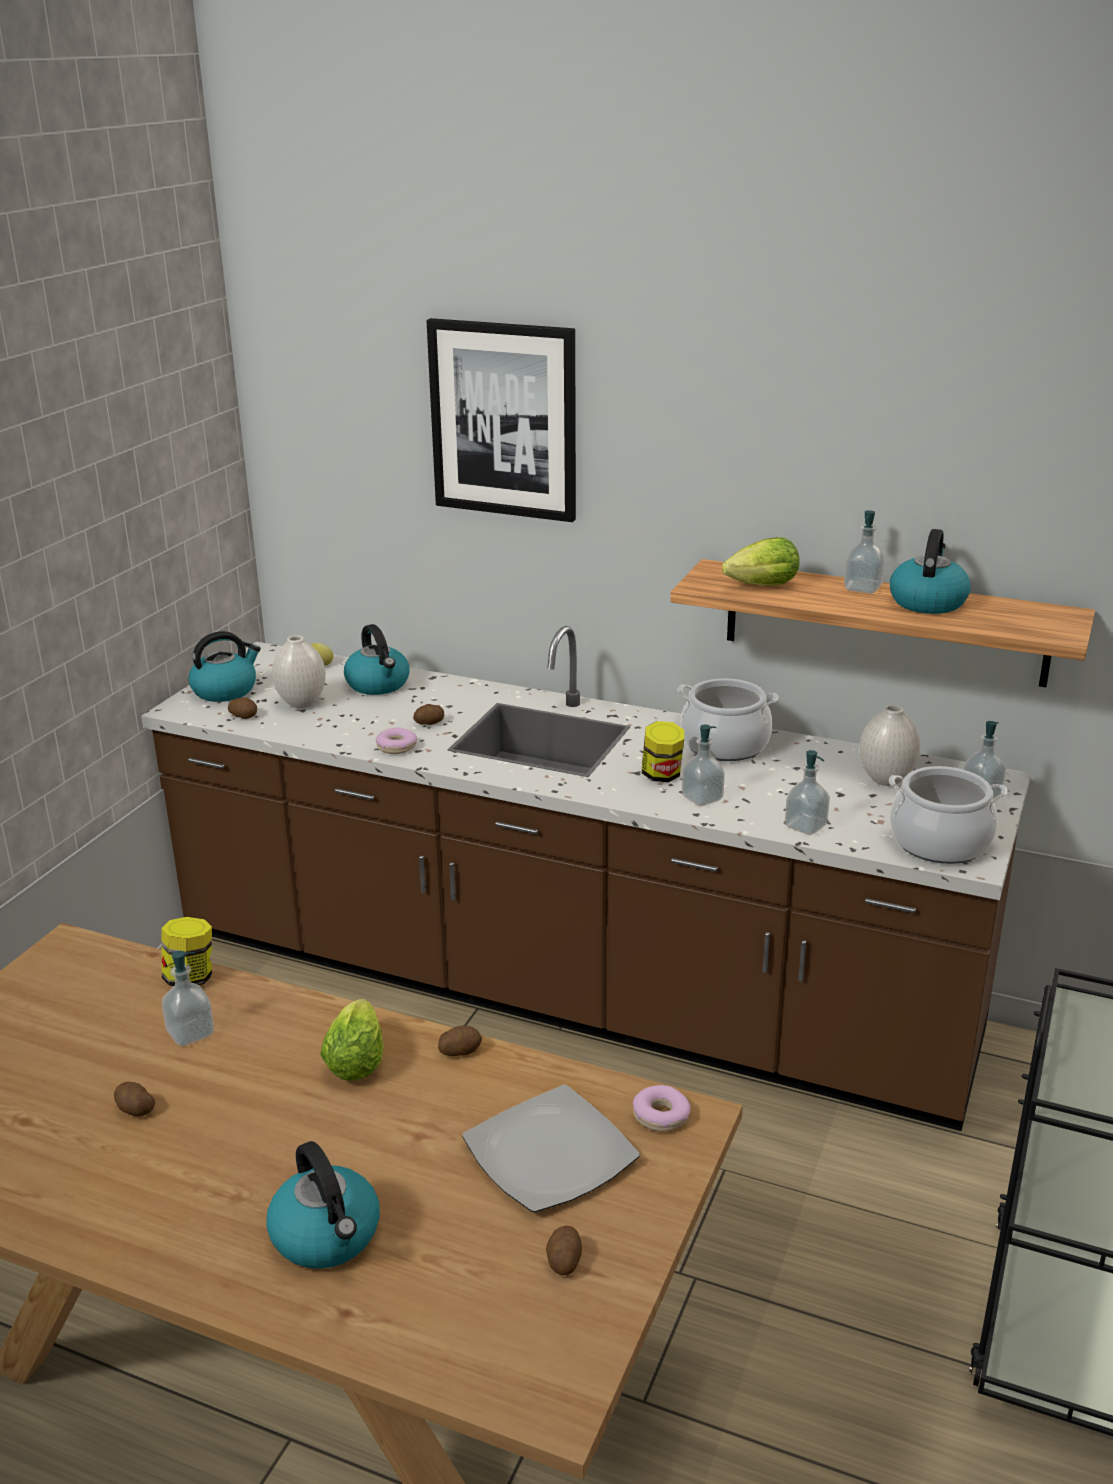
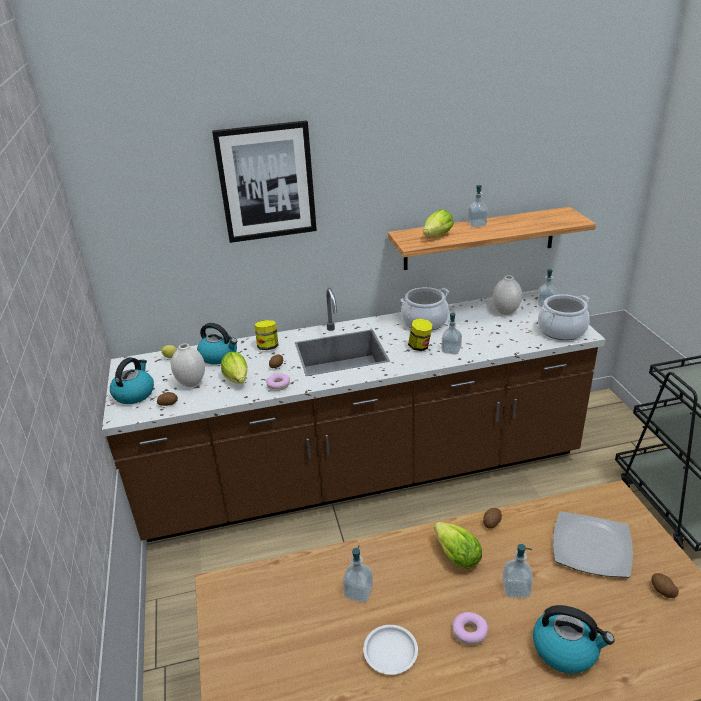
camera: 35 degrees left, 5 degrees up
potato [114,1082,155,1116] -> white plate [363,625,418,675]
jar [161,917,212,986] -> jar moved to [255,320,278,350]
donut [633,1085,691,1132] -> donut moved to [453,612,488,645]
soap dispenser [785,750,830,835] -> soap dispenser moved to [502,544,533,598]
kettle [890,529,971,614] -> none
none -> lettuce [221,352,247,384]

